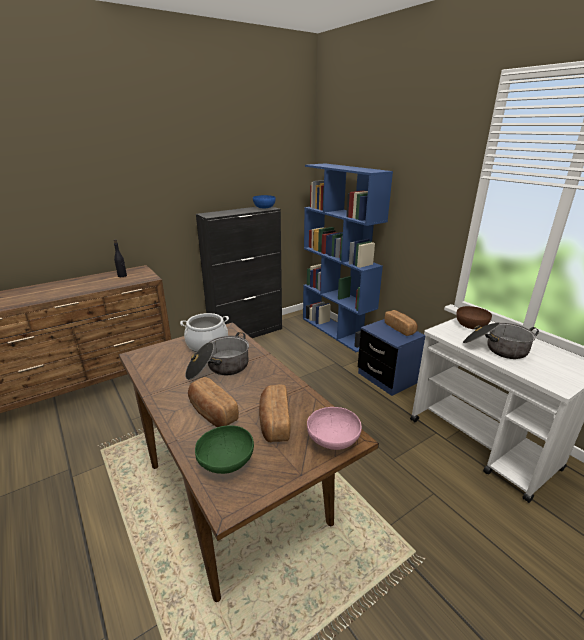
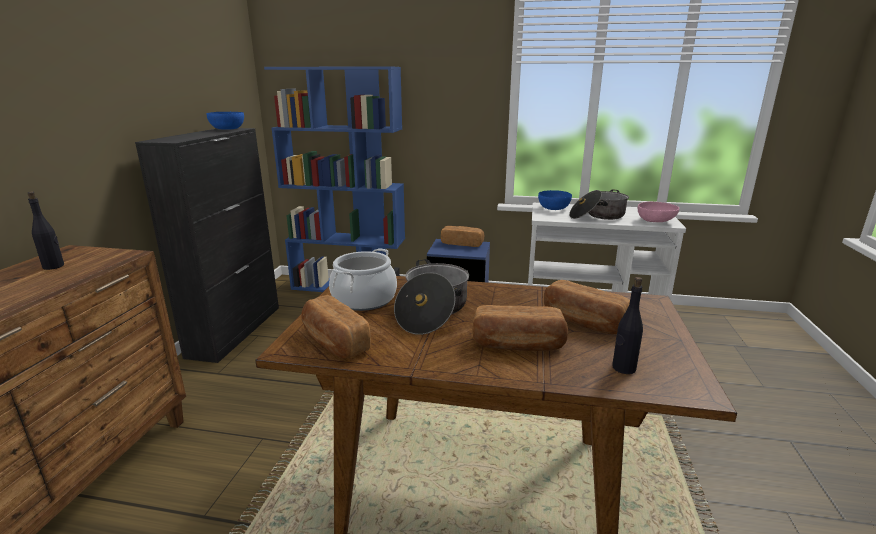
camera: 45 degrees left, 5 degrees down
green bowl [195,425,254,474] -> black bottle [612,277,643,374]
pink bowl [307,407,362,450] -> pink bowl moved to [638,202,679,222]
brown bowl [456,306,492,329] -> blue bowl [538,190,572,210]
none -> bread [301,295,371,359]

